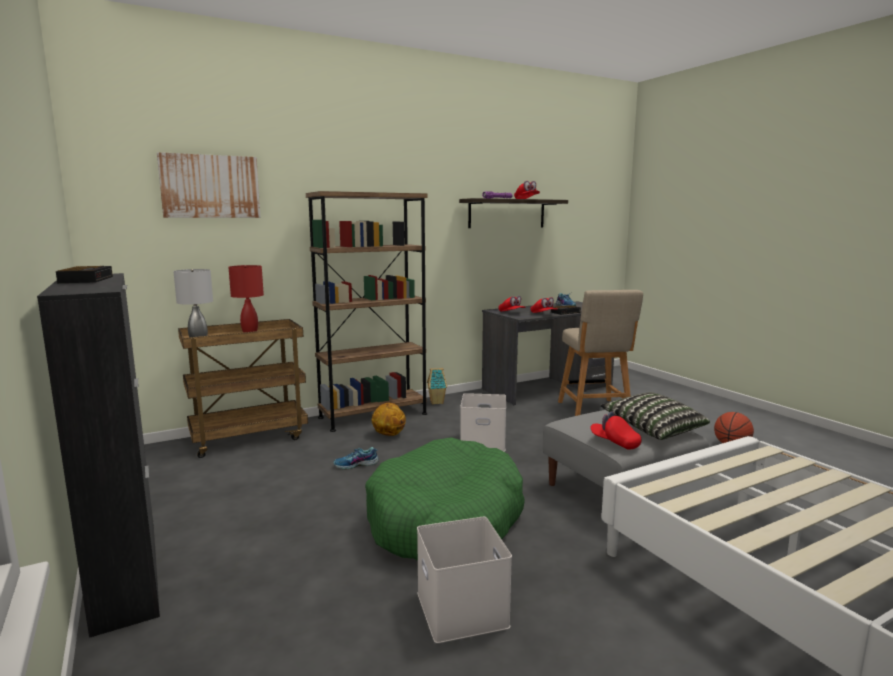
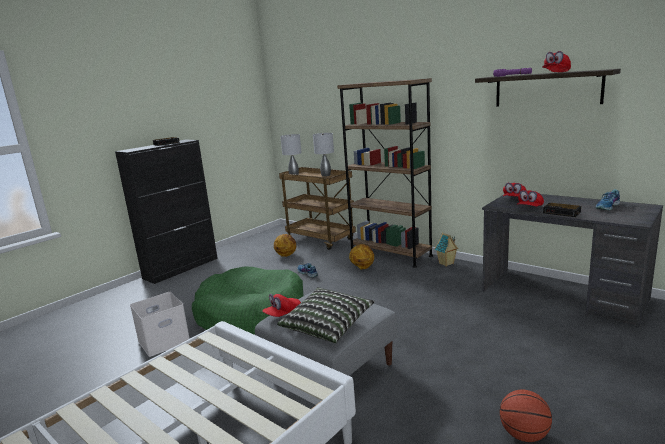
camera: 70 degrees right, 5 degrees up
picture [157,152,261,218] -> none
red table lamp [228,265,264,332] -> grey table lamp [313,133,334,177]
white storage box [460,393,506,452] -> none
beige chair [558,290,643,416] -> none
red cap [590,411,641,450] -> red cap turned 150 degrees counterclockwise [262,294,301,317]
none -> basketball [274,234,296,257]

